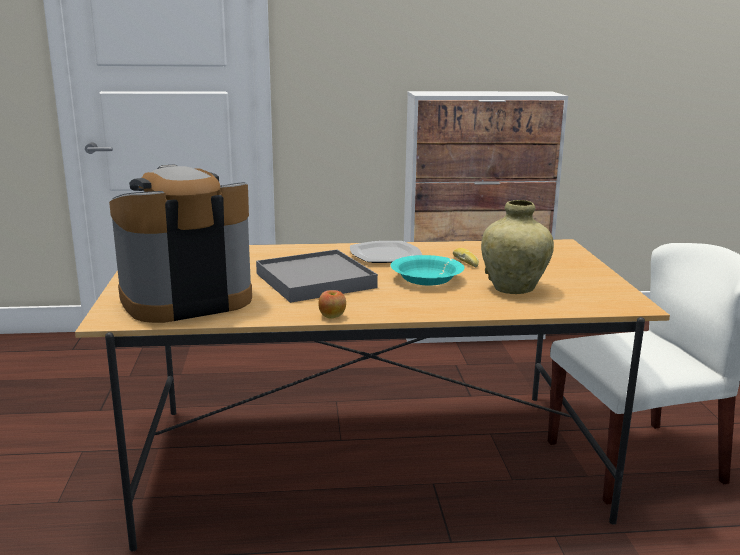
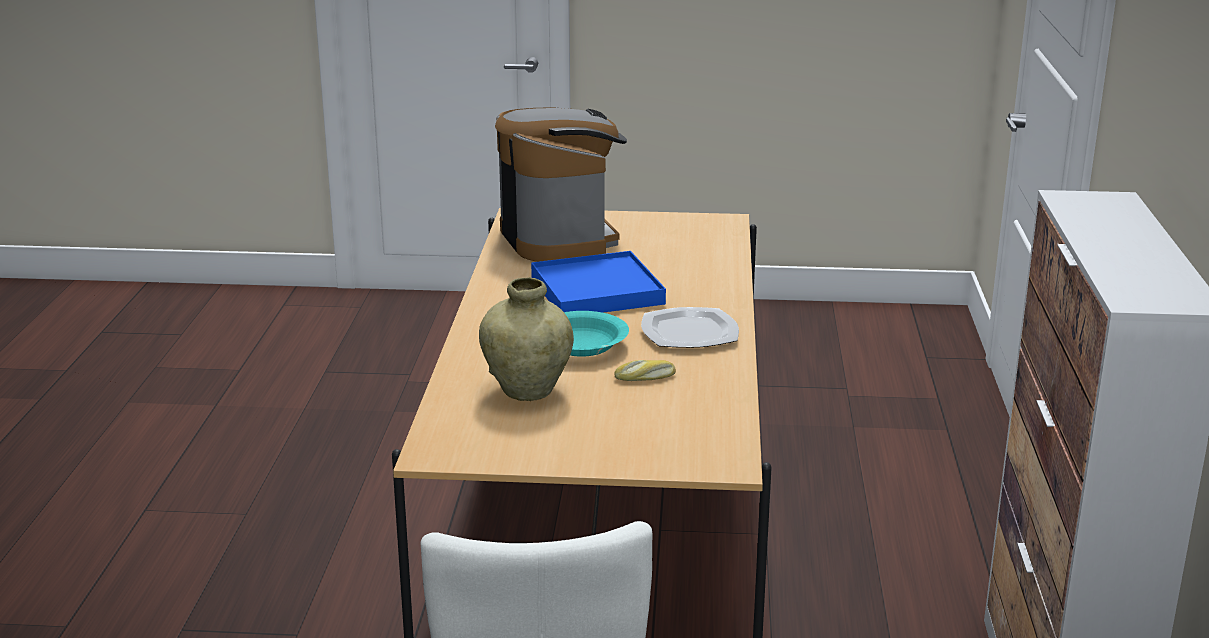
camera: 100 degrees right, 5 degrees up
grey tray [256,250,378,303] -> blue tray [531,251,666,313]
apple [318,290,346,319] -> none

